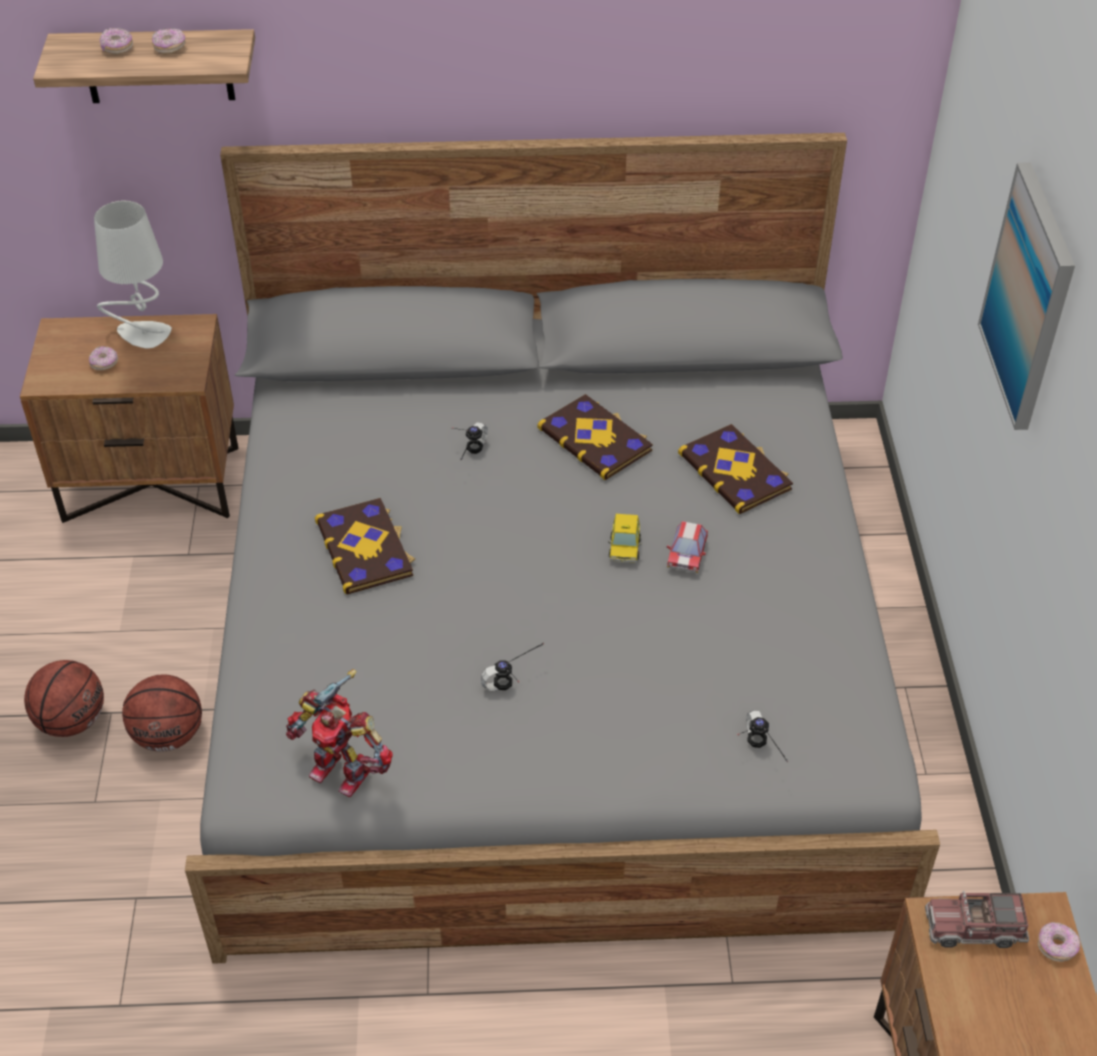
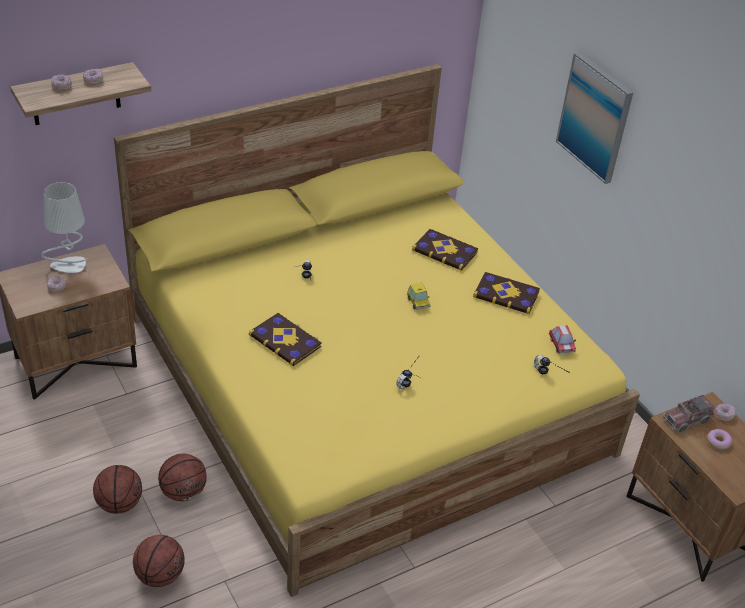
camera: 30 degrees left, 5 degrees down
grey bed [185,133,940,964] -> yellow bed [114,64,640,597]
toy robot [286,669,393,797] -> none
book [537,394,653,480] -> book moved to [473,272,540,314]
toy car [667,521,708,573] -> toy car moved to [549,325,576,354]
none -> basketball [133,535,185,587]
none -> donut [707,429,732,449]

